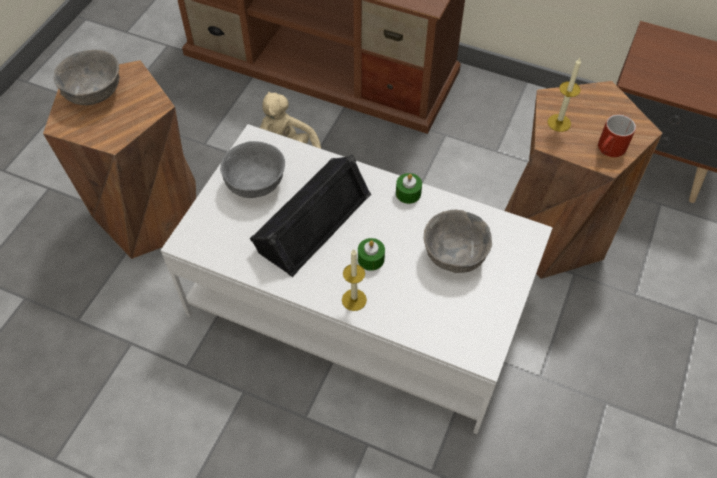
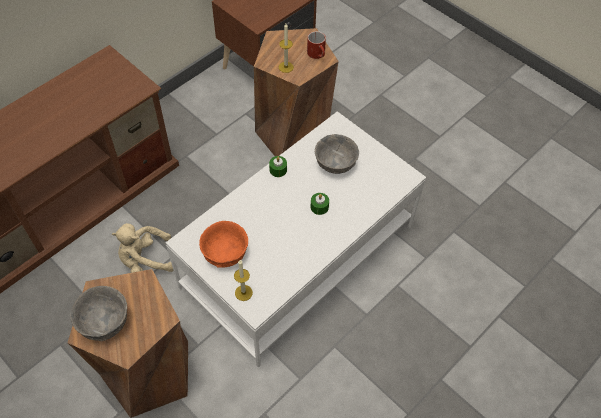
camera: 70 degrees left, 0 degrees up
grey bowl [220,141,285,198] -> orange bowl [199,221,248,268]
black speaker [250,155,371,277] -> none
candle [342,249,367,311] -> candle moved to [234,260,253,301]

